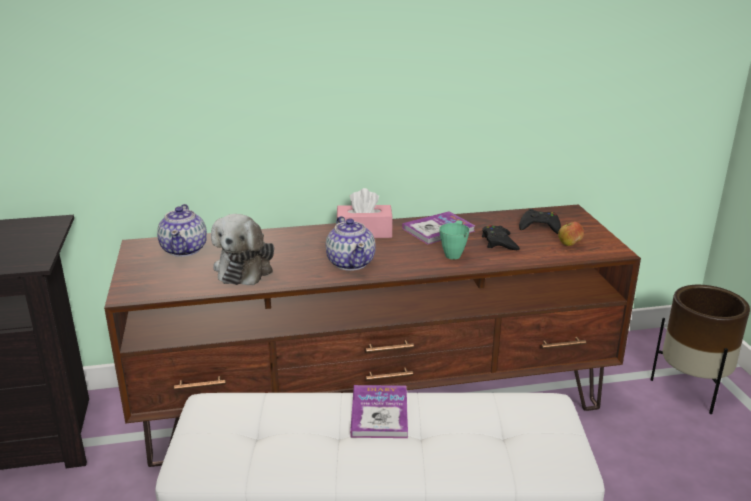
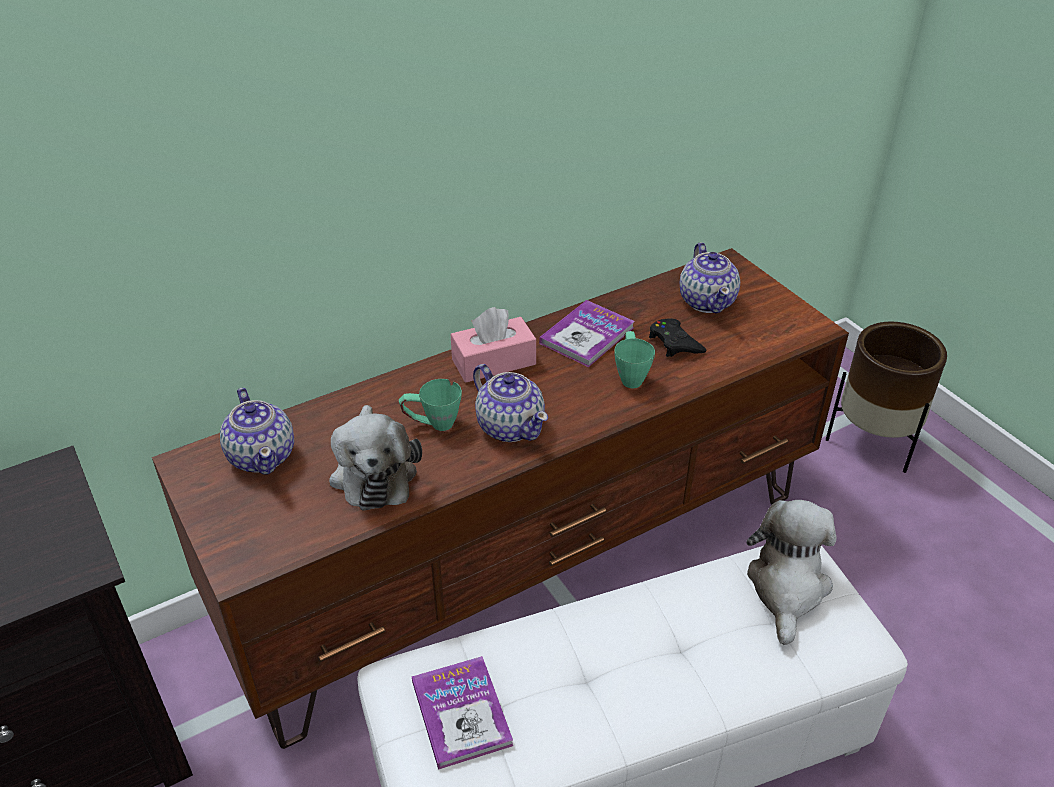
camera: 20 degrees left, 15 degrees up
book [350,385,408,438] -> book moved to [412,656,513,770]
black game controller [519,209,561,234] -> teapot [680,243,740,314]
apple [558,222,584,246] -> none
none -> green mug [399,379,462,431]
none -> plush toy [746,500,837,645]

